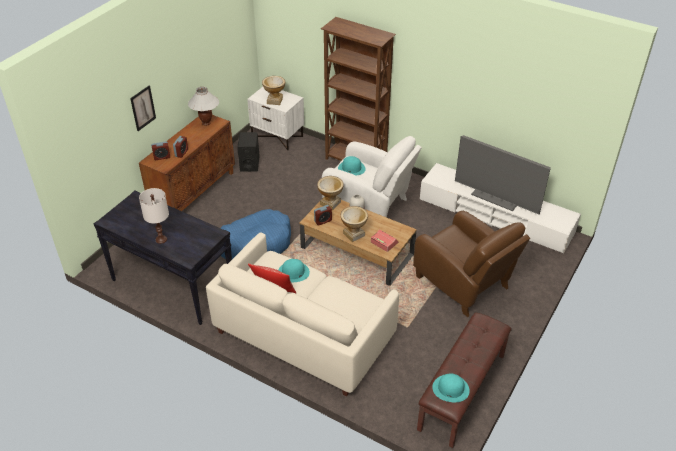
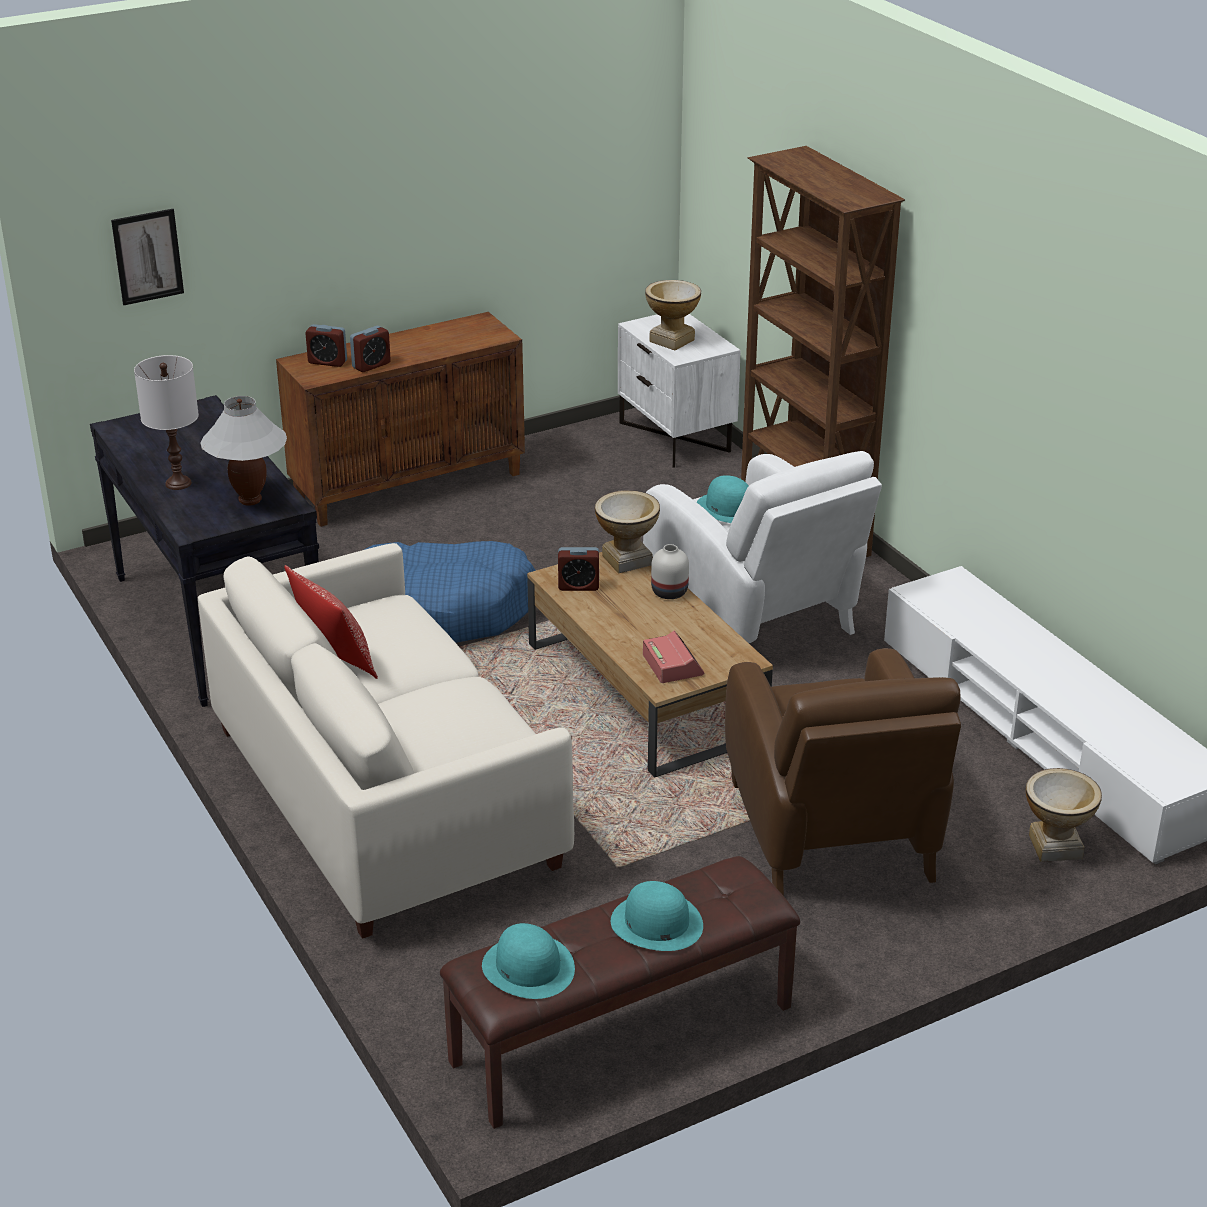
camera: 30 degrees right, 10 degrees down
picture [130,86,156,131] -> picture moved to [111,209,184,305]
white table lamp [188,87,219,126] -> white table lamp moved to [201,396,287,506]
black speaker [237,132,260,172] -> none
turquoise hat [278,259,310,282] -> turquoise hat moved to [611,881,703,951]
vase [341,206,368,242] -> vase moved to [1026,768,1102,862]
television [455,135,551,215] -> none

